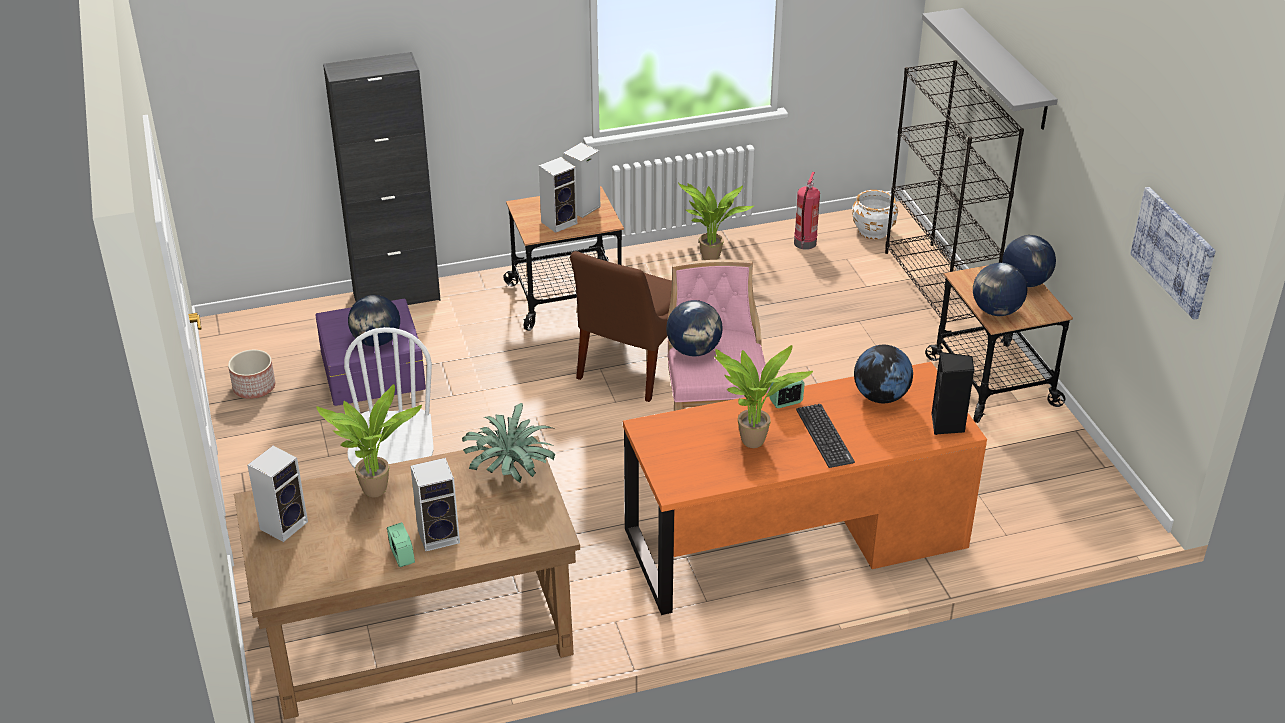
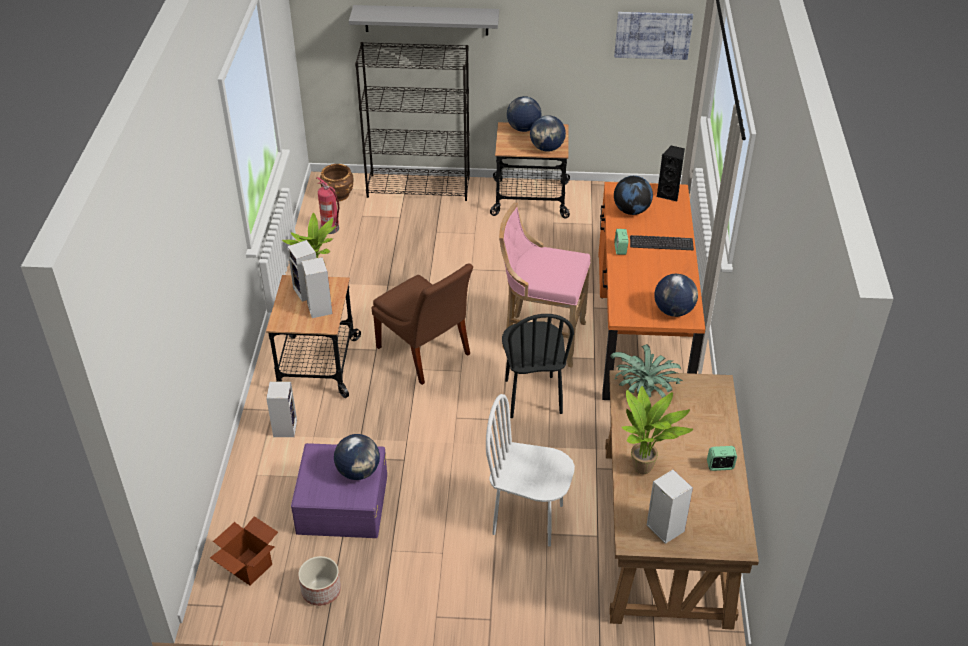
camera: 70 degrees left, 5 degrees up
black cabinet [323,52,441,305] -> none
speaker [410,458,460,552] -> speaker moved to [266,382,297,437]
globe [666,300,723,356] -> globe moved to [654,274,698,317]
potted plant [714,345,813,448] -> none
white planter [852,190,898,239] -> brown planter [320,164,353,201]
none -> cardboard box [210,516,278,586]
none -> black chair [502,314,574,418]

